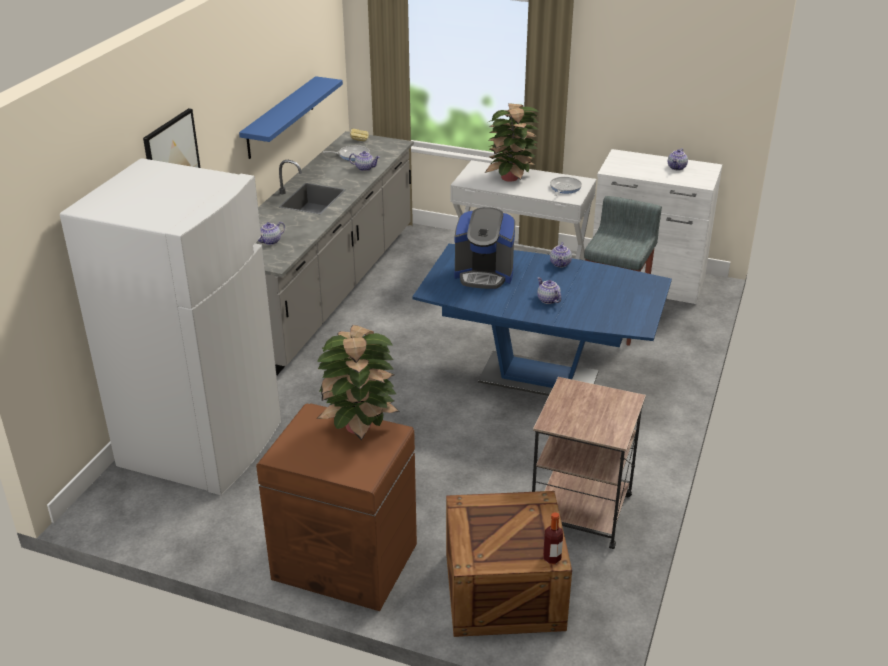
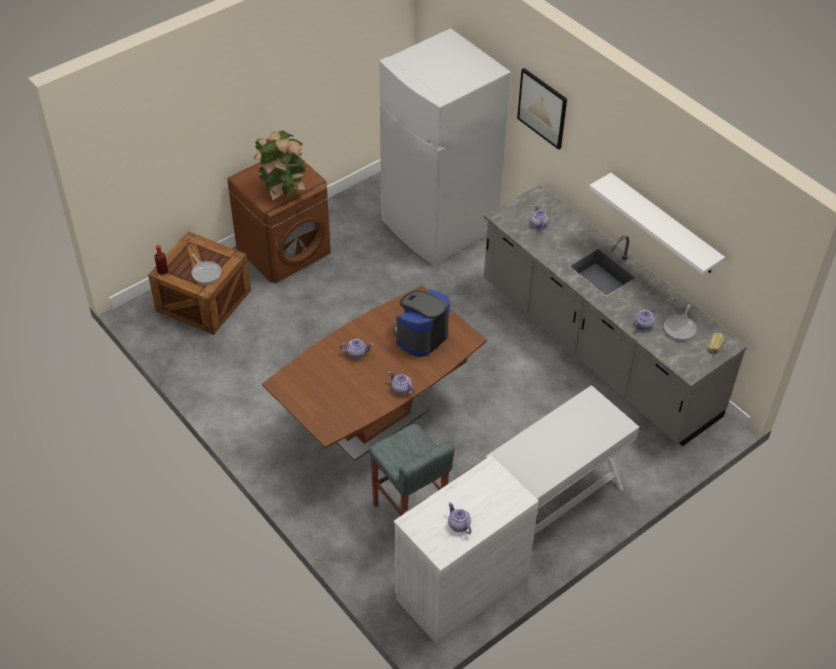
camera: 120 degrees right, 15 degrees up
blue shelf [239,76,343,159] -> white shelf [589,173,725,275]
blue dining table [412,244,672,396] -> brown dining table [262,285,487,461]
potted plant [485,103,539,182] -> none
brown cart [532,377,646,549] -> none
frying pan [550,177,582,196] -> frying pan moved to [191,253,221,284]

